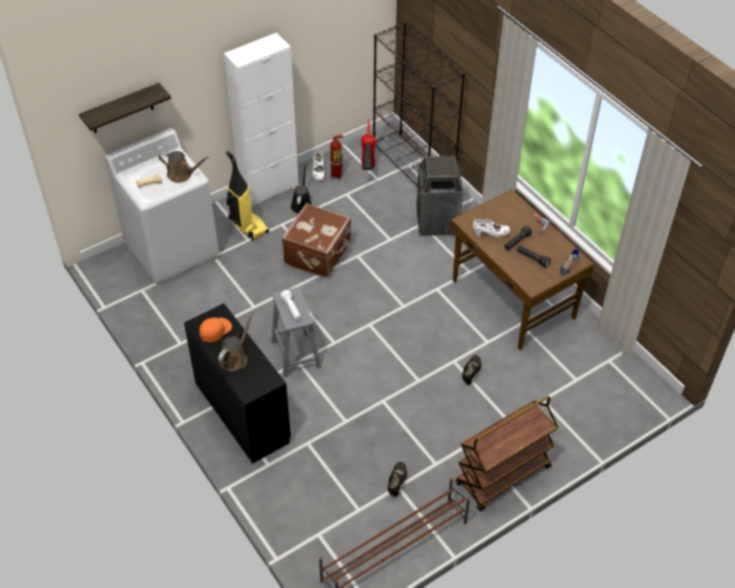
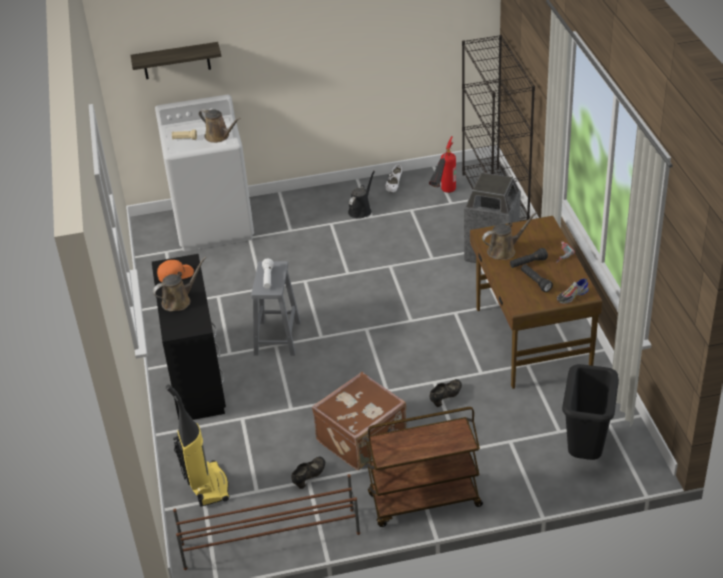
camera: 25 degrees right, 10 degrees down
white cabinet [224,32,299,206] -> none
vacuum cleaner [226,151,269,241] -> vacuum cleaner moved to [166,385,230,507]
brown suitcase [281,203,351,278] -> brown suitcase moved to [312,372,407,470]
fire extinguisher [329,135,343,180] -> none
white shoe [473,219,510,237] -> brown watering can [482,212,537,260]
none -> black trash can [562,364,619,460]

